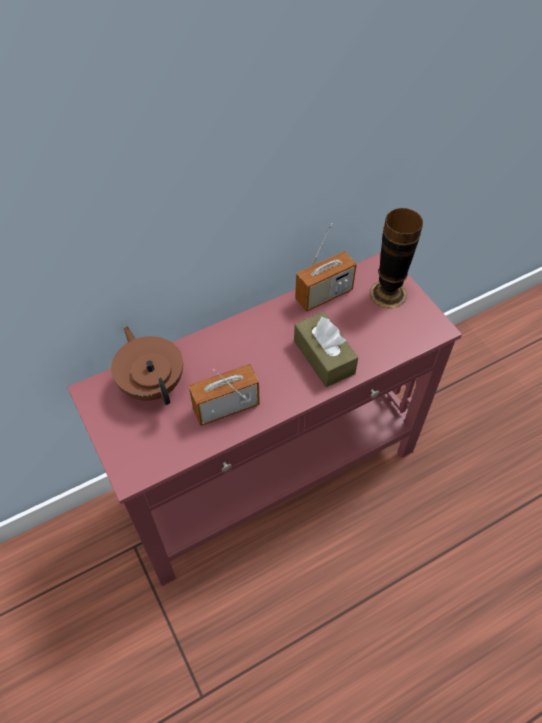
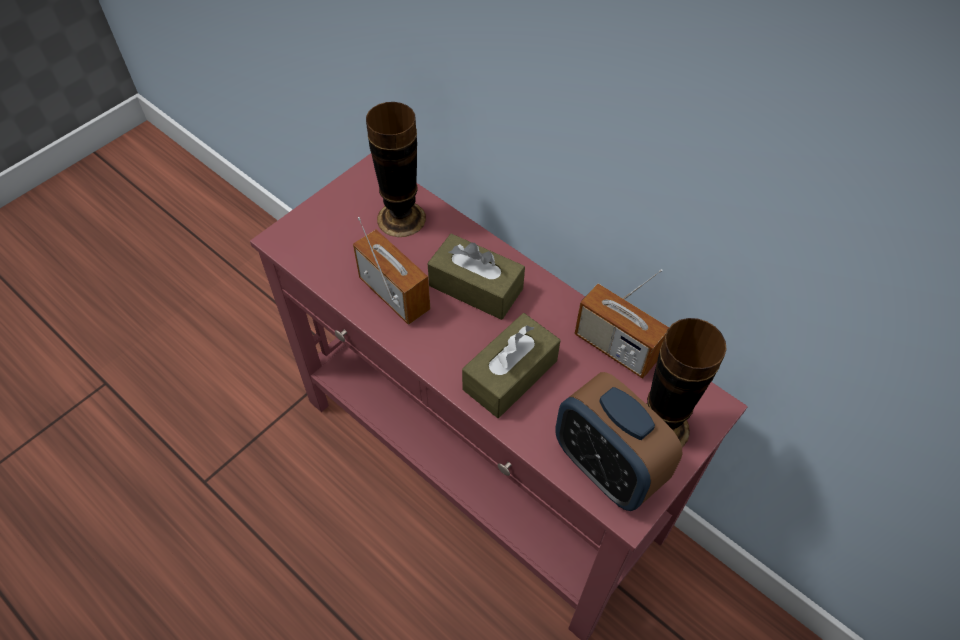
camera: 70 degrees right, 0 degrees up
brown teapot [111,326,183,405] -> vase [366,102,426,237]
none -> brown tissue box [428,234,525,320]
none -> alarm clock [555,372,682,511]

